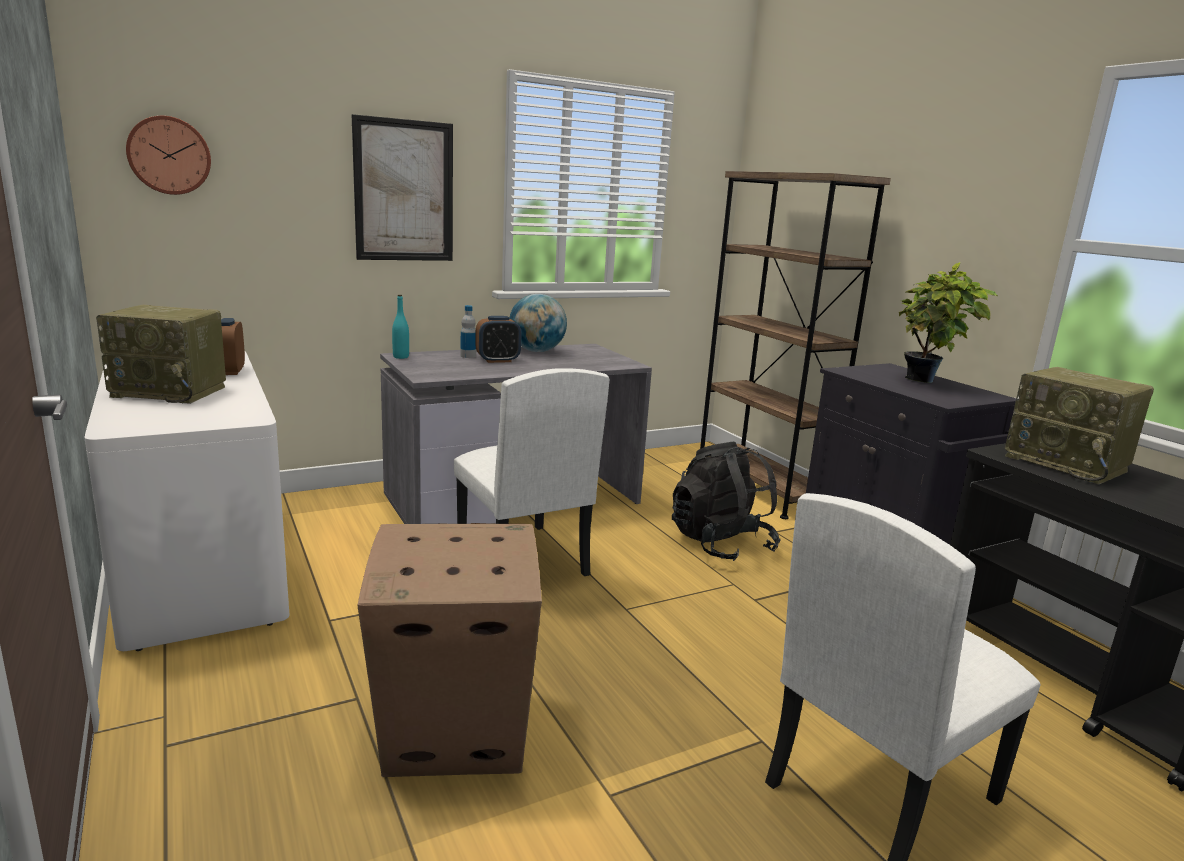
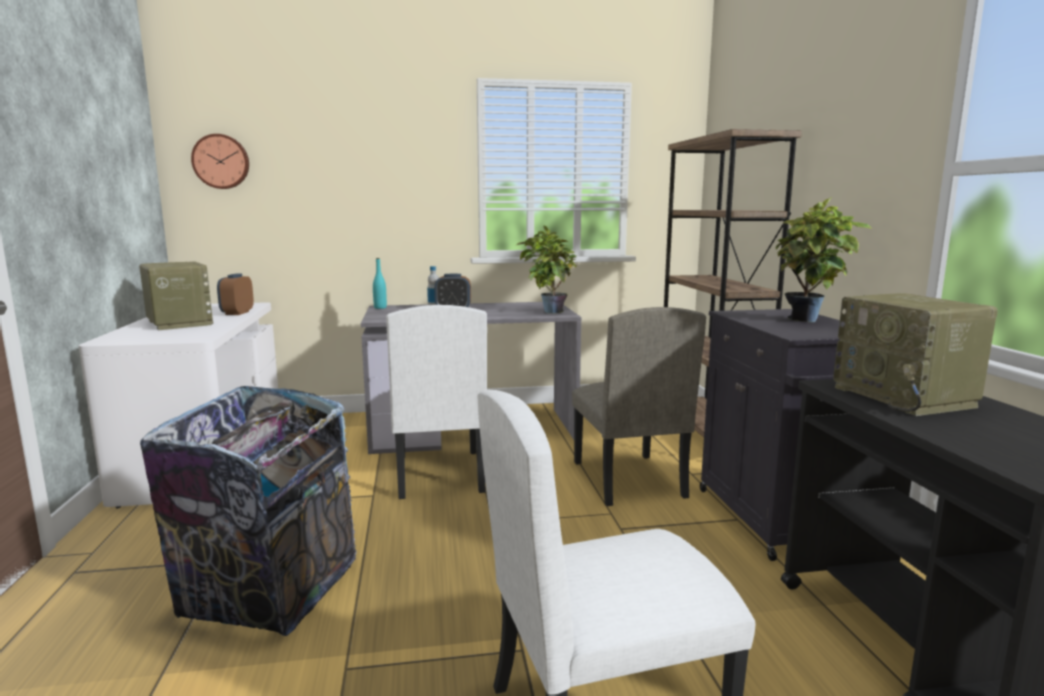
camera: 20 degrees right, 5 degrees down
radio [96,305,226,404] -> radio turned 150 degrees counterclockwise [139,261,213,330]
picture [352,114,453,261] -> none
cardboard box [357,523,542,777] -> trash can [140,386,357,636]
globe [509,294,567,352] -> none
black backpack [672,442,781,561] -> beige chair [572,307,706,506]
none -> potted plant [515,225,577,313]

